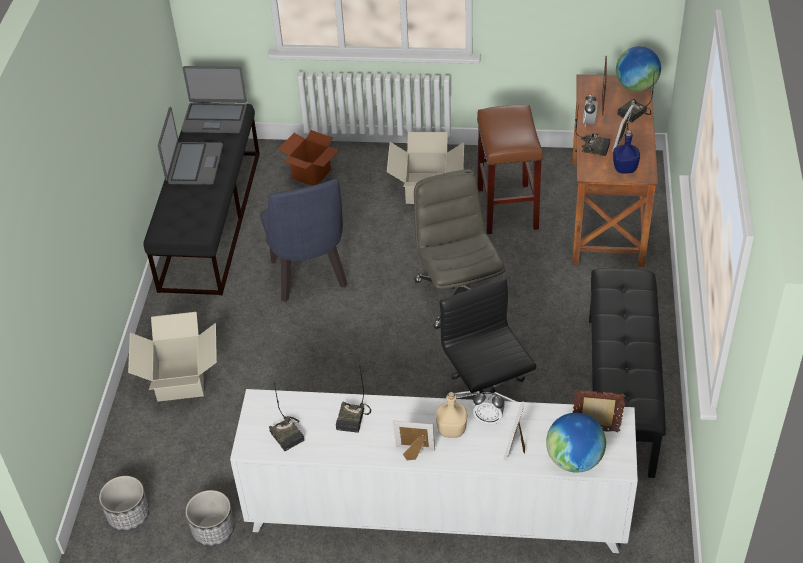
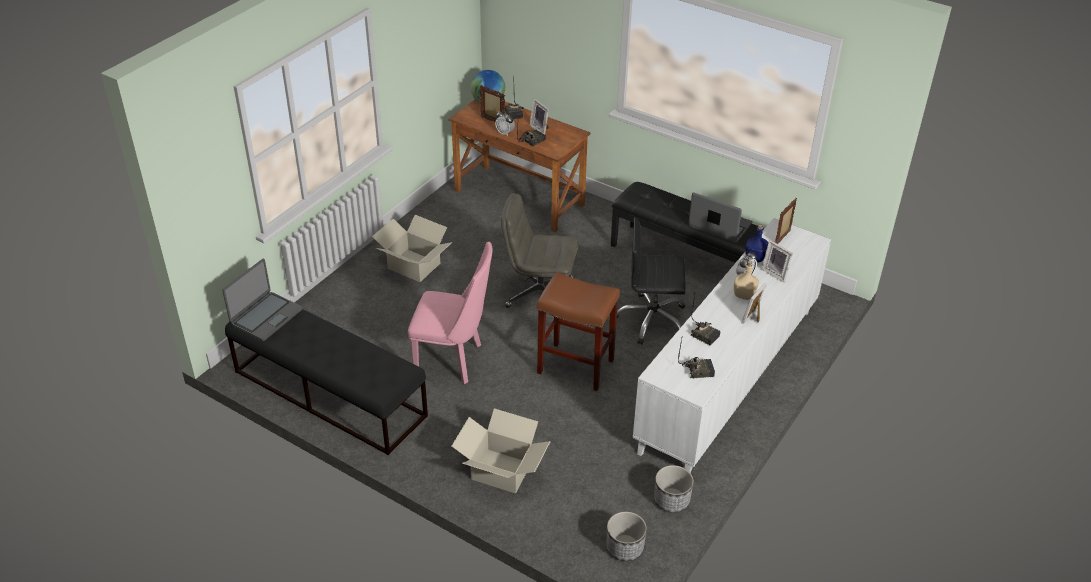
camera: 65 degrees left, 5 degrees down
laptop [158,107,223,185] -> laptop moved to [689,192,752,243]
blue chair [260,179,348,302] -> pink chair [408,242,492,384]
cardboard box [278,130,340,186] -> none
brown stool [477,105,543,234] -> brown stool moved to [537,272,620,391]
globe [546,413,606,473] -> none
blue bottle [613,130,640,174] -> blue bottle moved to [745,224,769,262]

